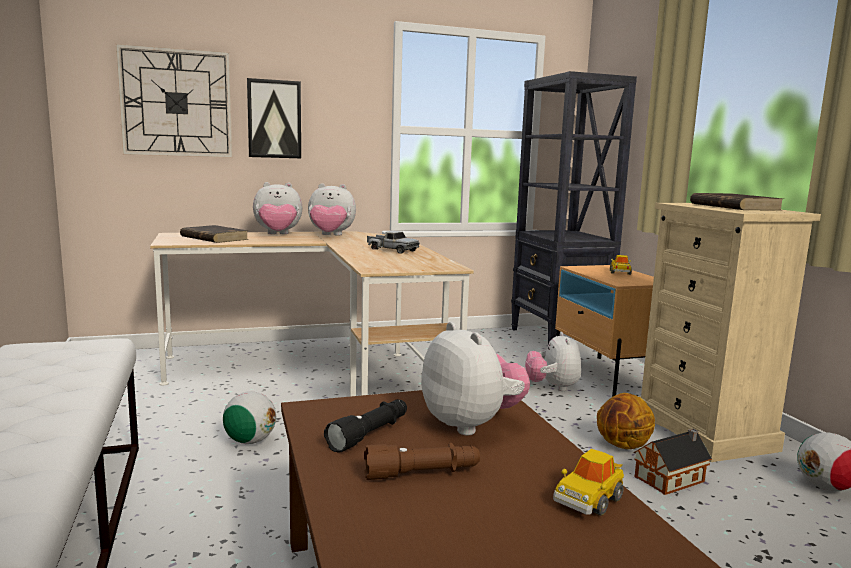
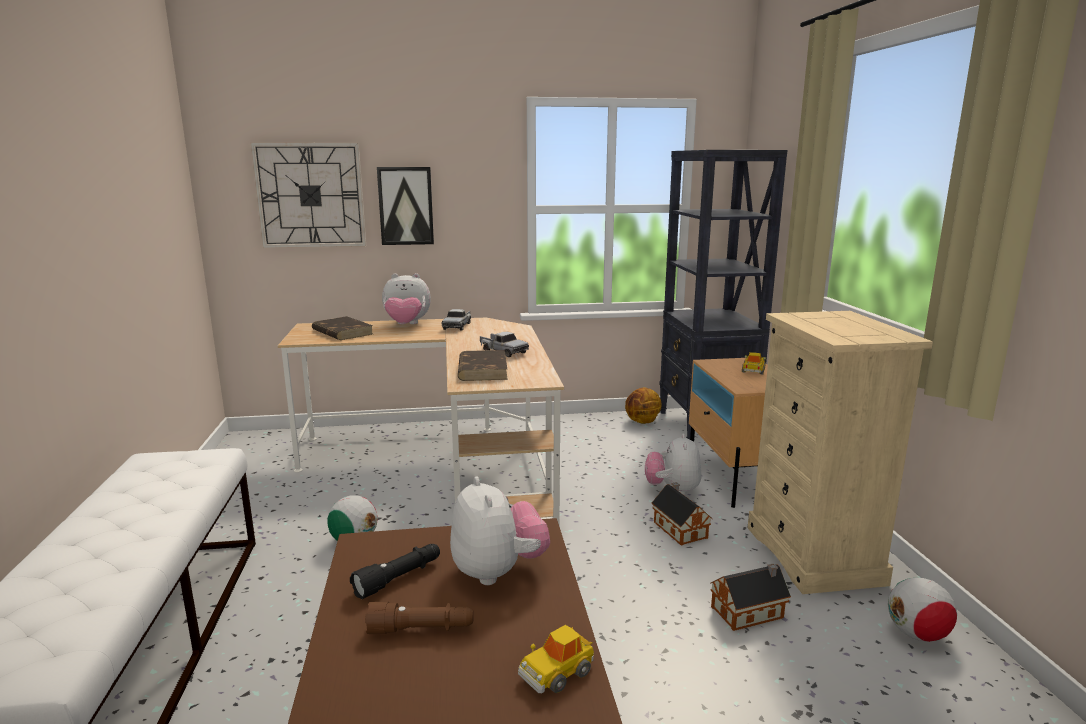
camera: 10 degrees right, 5 degrees up
plush toy [308,183,356,235] -> toy truck [441,309,471,331]
basketball [597,393,655,449] -> basketball moved to [625,387,662,424]
brown book [690,193,783,211] -> brown book moved to [458,350,508,381]
none -> toy house [651,482,712,546]

